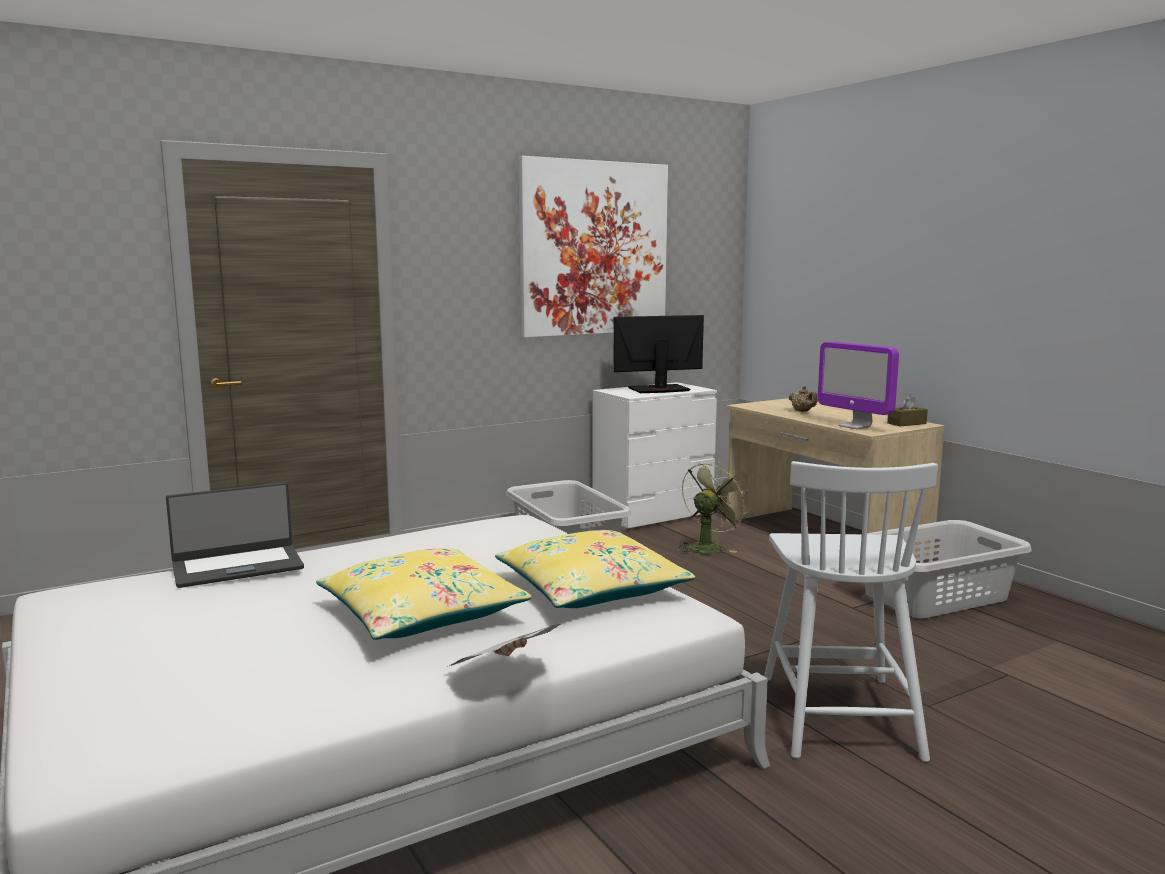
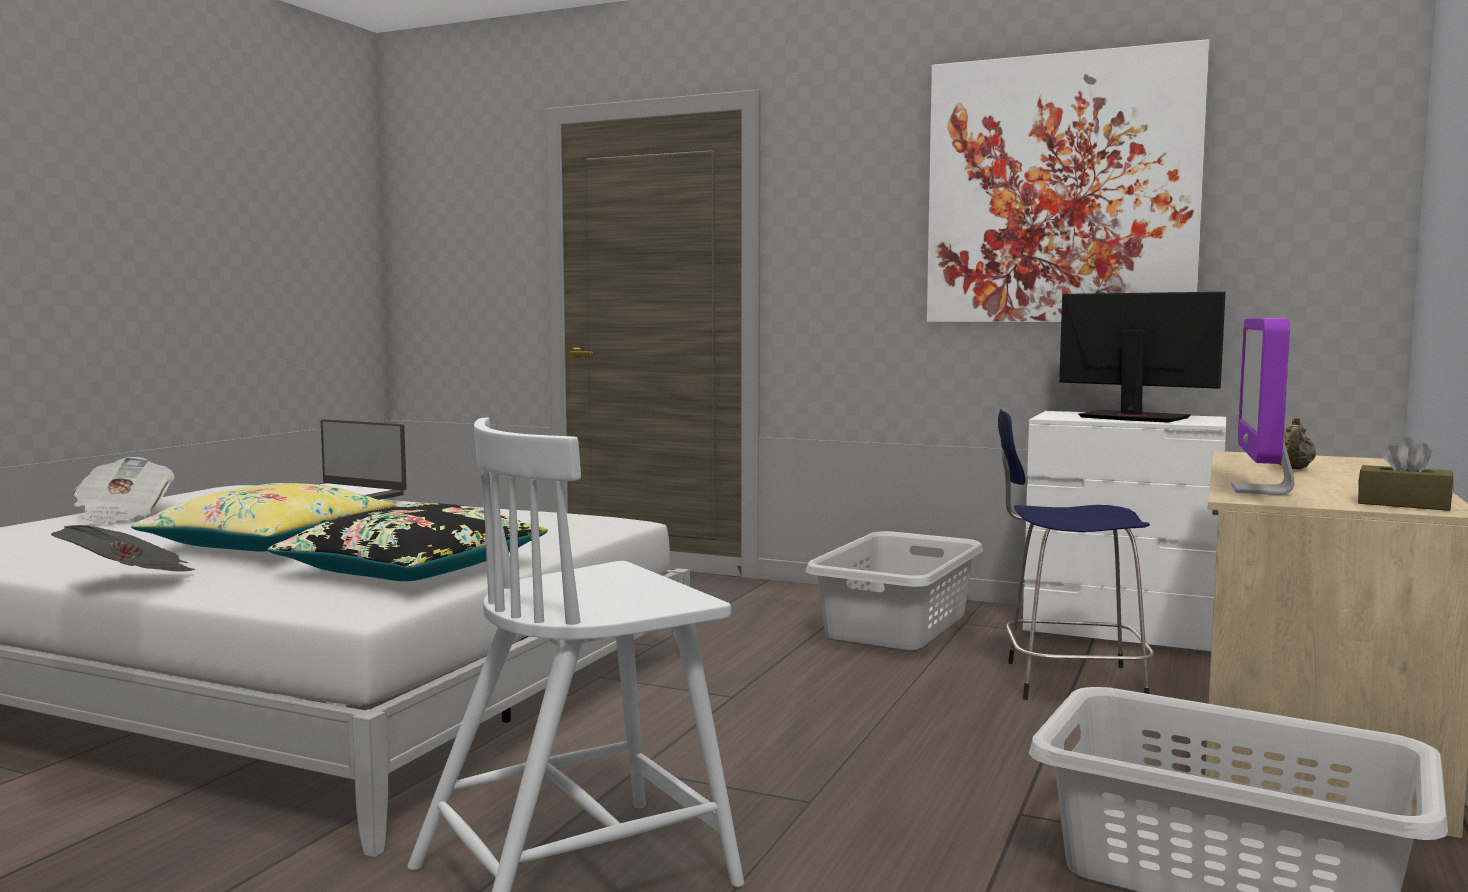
camera: 55 degrees right, 5 degrees down
yellow pillow [495,530,695,608] -> black pillow [268,503,548,581]
green fan [678,460,750,554] -> blue stool [998,409,1155,700]
none -> newspaper [73,457,175,524]

